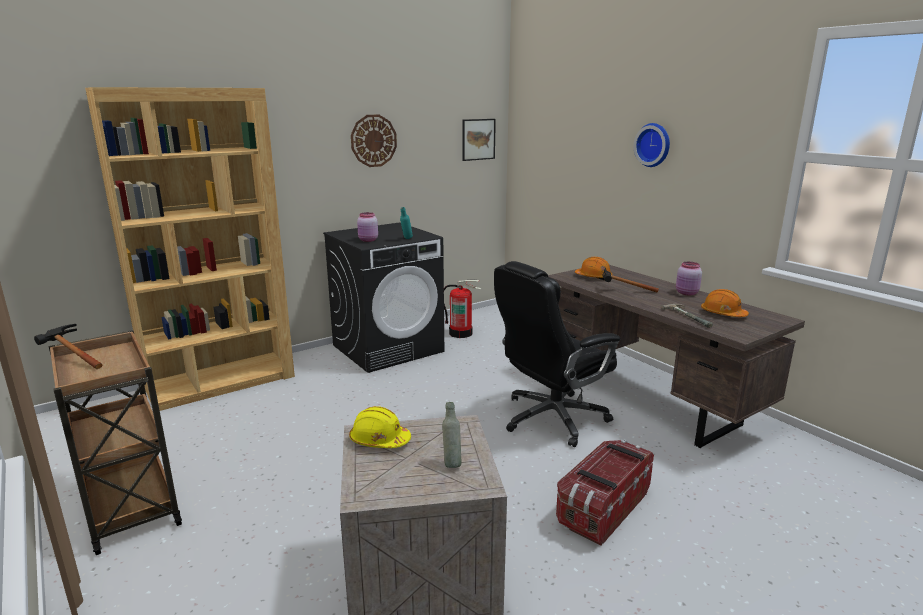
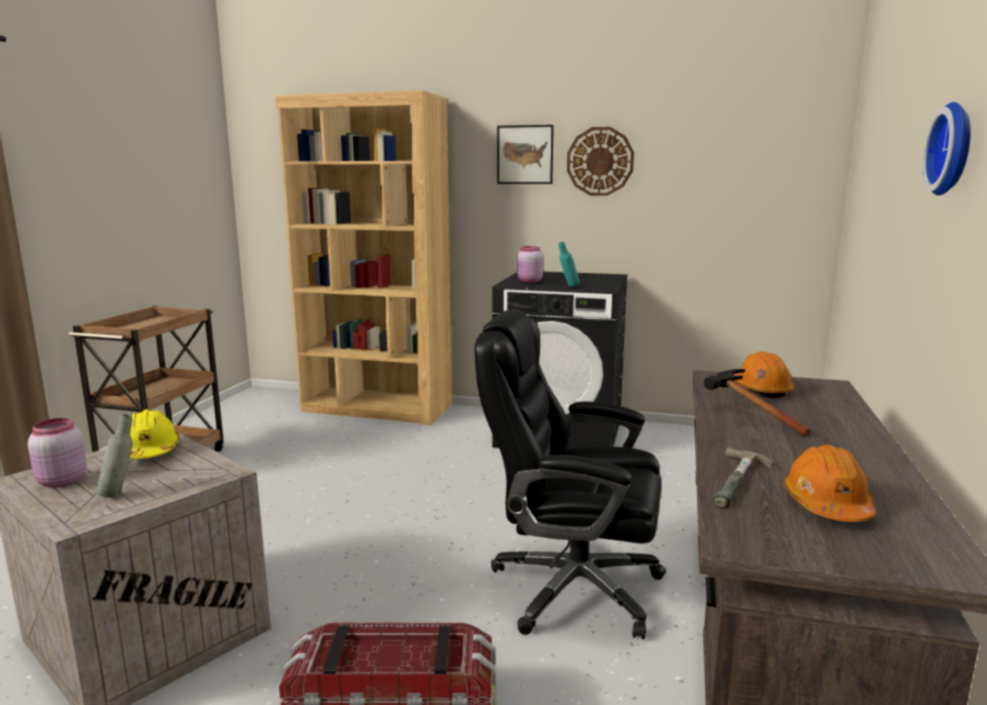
camera: 50 degrees right, 5 degrees down
hammer [34,324,103,369] -> none
fire extinguisher [444,280,482,338] -> none
picture [463,119,496,161] -> picture moved to [497,125,554,184]
pink jar [676,262,702,295] -> pink jar moved to [28,418,87,488]

